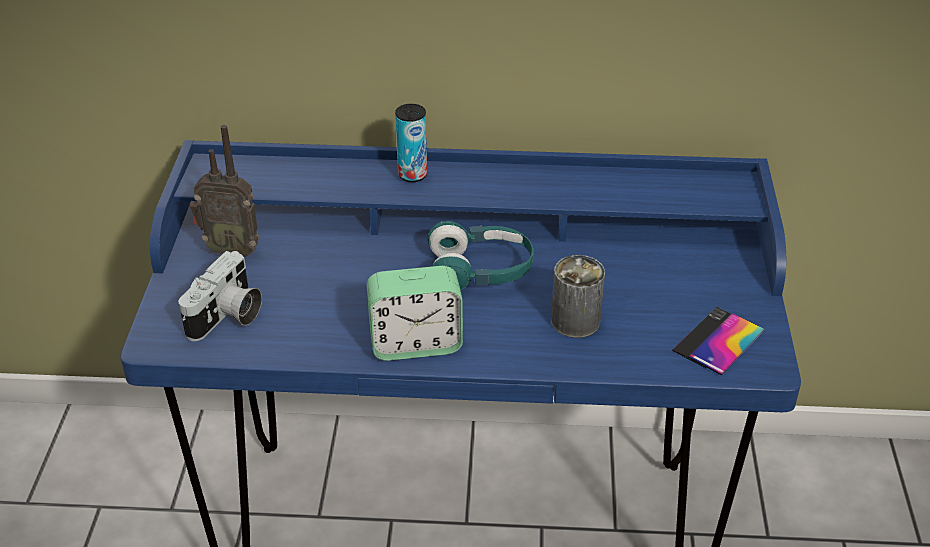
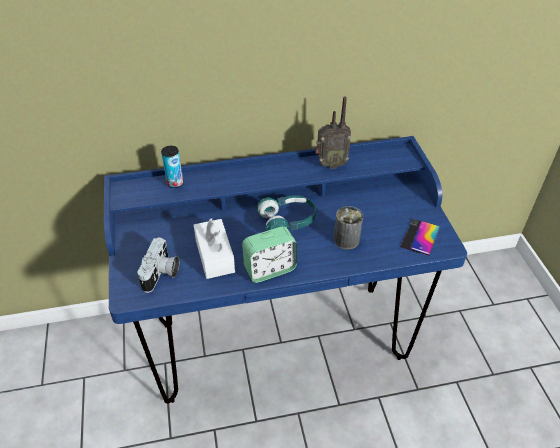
camera: 15 degrees left, 5 degrees up
radio [190,125,260,256] -> radio moved to [316,97,351,169]
can [395,104,427,182] -> can moved to [161,146,183,188]
none -> white tissue box [194,219,235,279]

